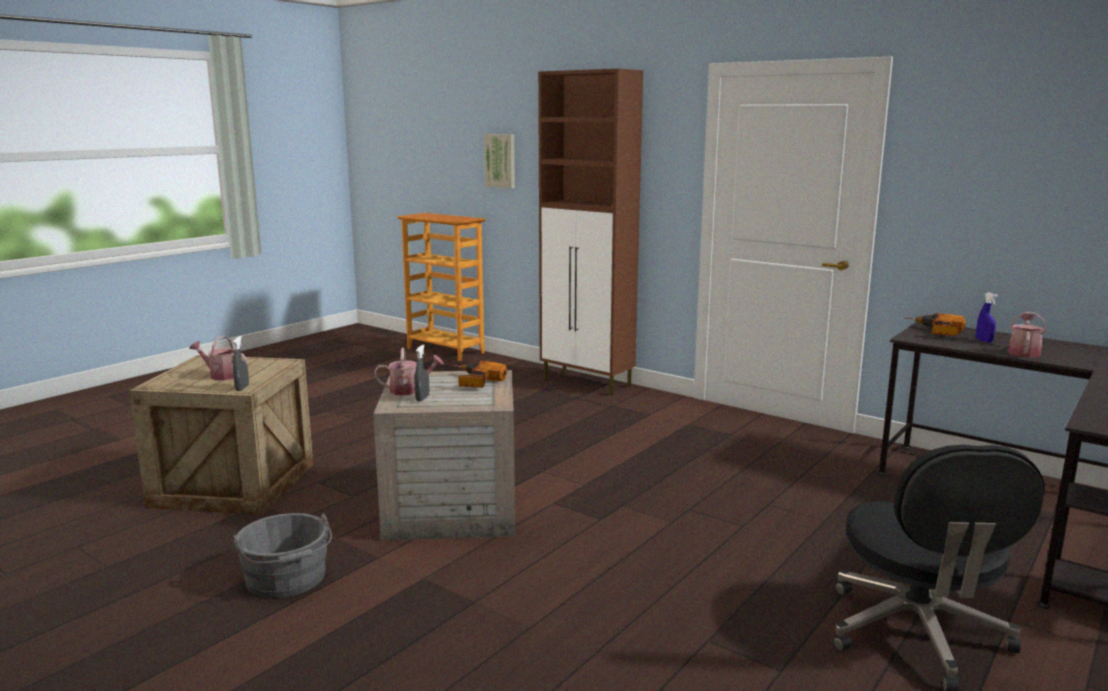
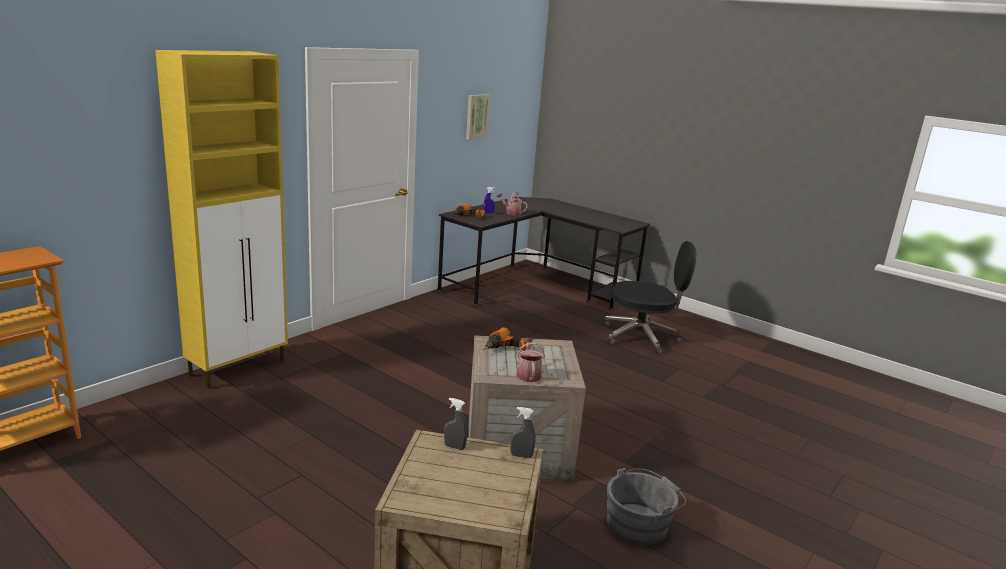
camera: 90 degrees left, 5 degrees up
watering can [189,335,247,380] -> none
grey spray bottle [414,344,429,401] -> grey spray bottle moved to [444,398,467,450]
picture [484,134,515,188] -> picture moved to [466,94,491,140]
brown cabinet [538,69,643,395] -> yellow cabinet [155,50,288,389]

